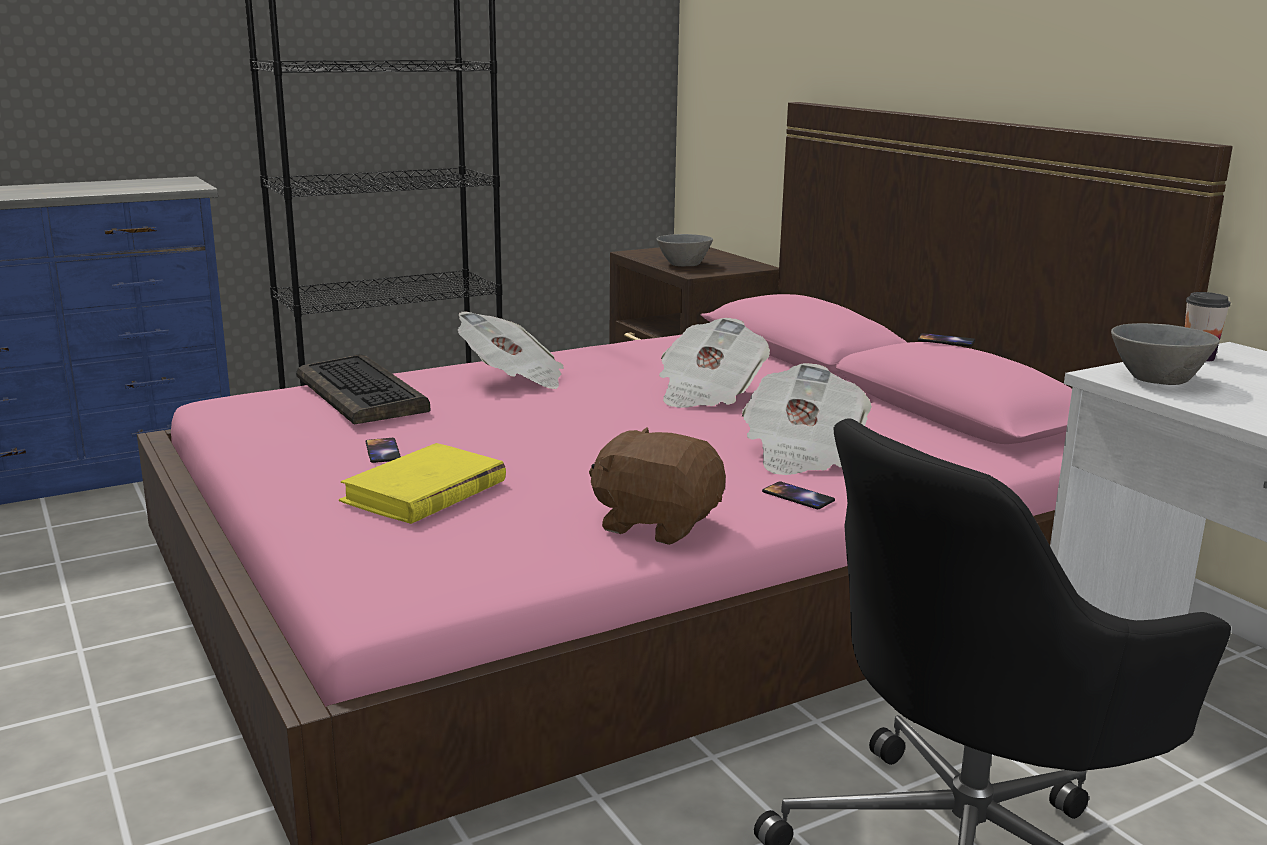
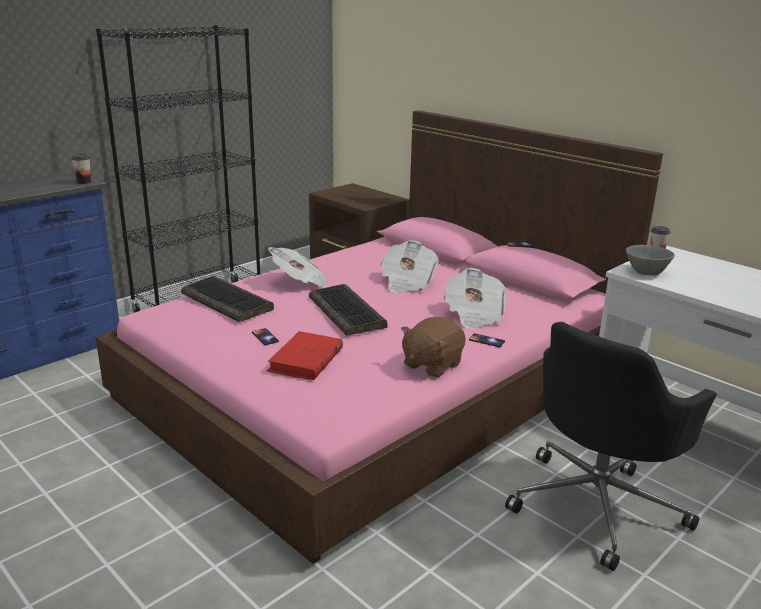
camera: 15 degrees left, 5 degrees up
yellow book [339,443,506,524] -> red book [267,331,343,380]
brown plush toy [589,427,726,545] -> brown plush toy turned 60 degrees counterclockwise [401,317,466,378]
grey bowl [657,234,713,266] -> none
none -> cup [71,154,91,184]
none -> keyboard [309,284,388,336]

